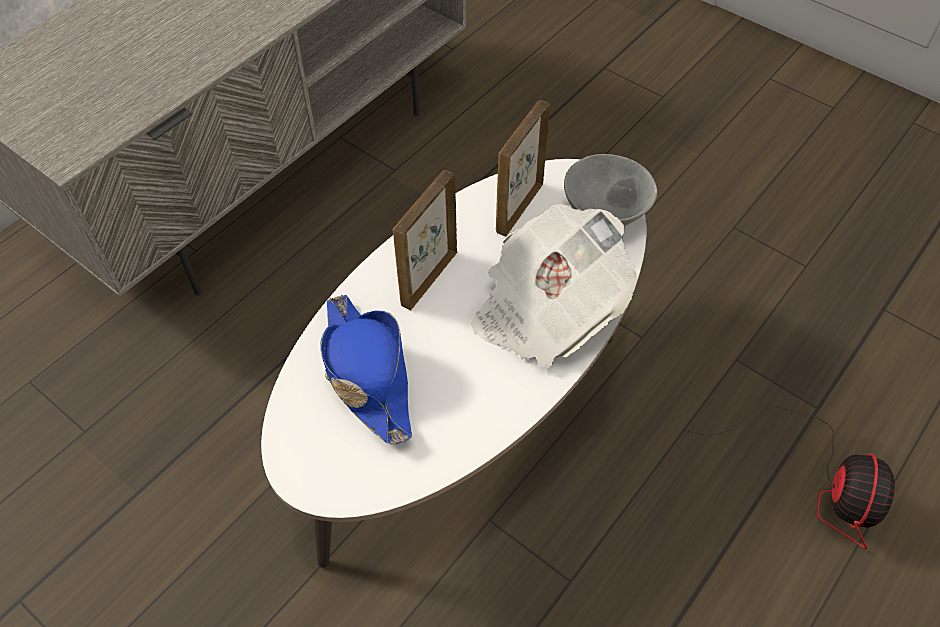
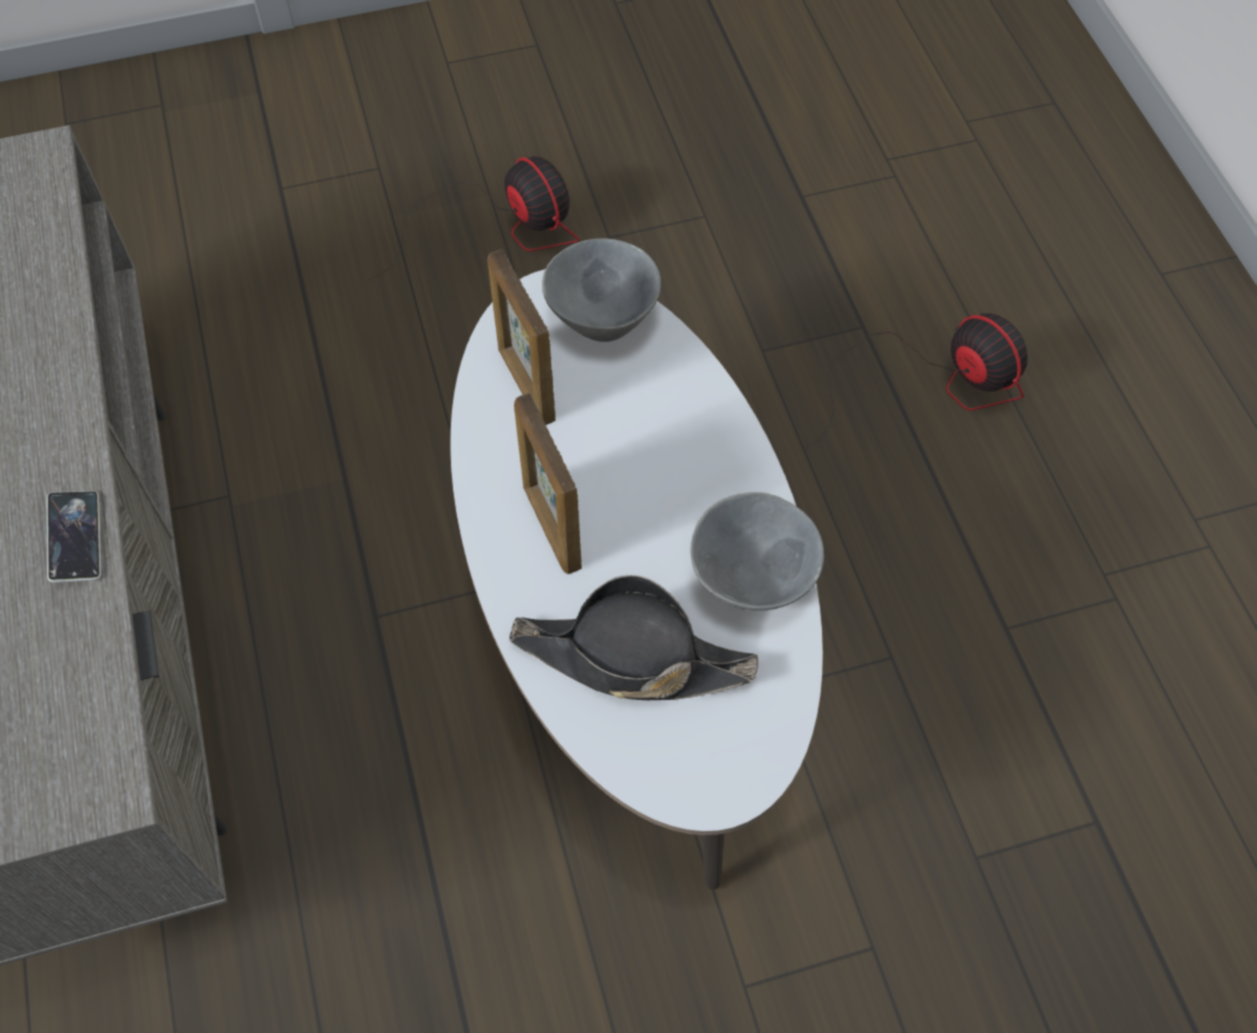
camera: 55 degrees left, 5 degrees up
blue hat [320,295,412,444] -> black hat [509,575,758,700]
newspaper [471,204,637,369] -> none
none -> phone [47,491,101,583]
none -> fan [367,156,579,281]
none -> grey bowl [690,492,824,611]

